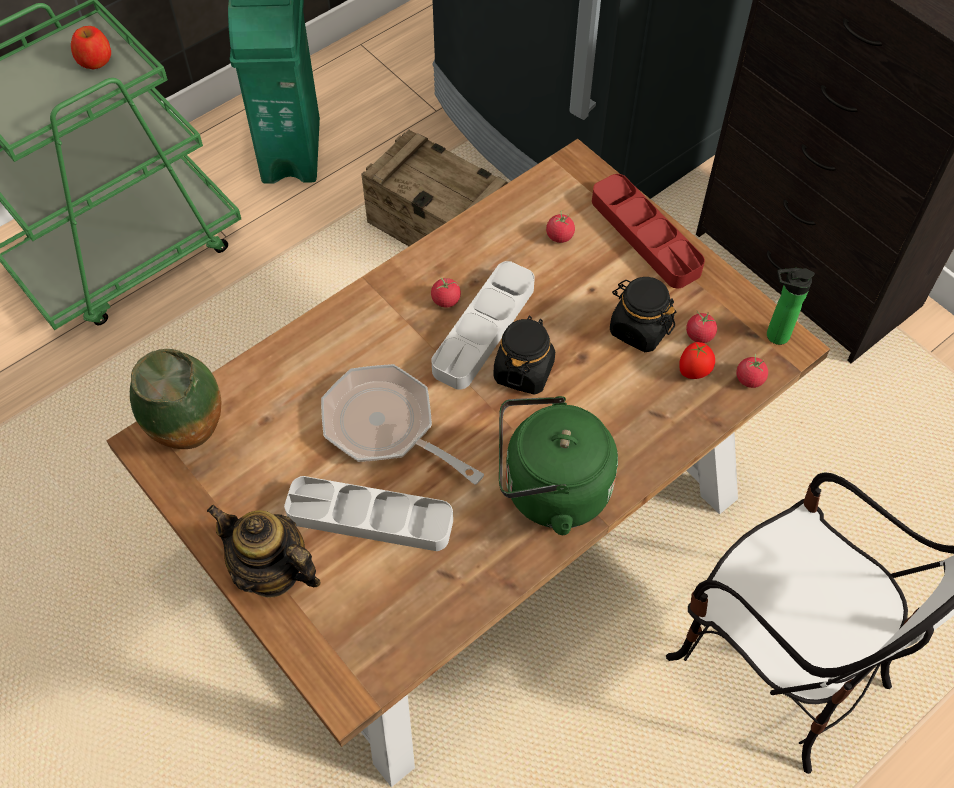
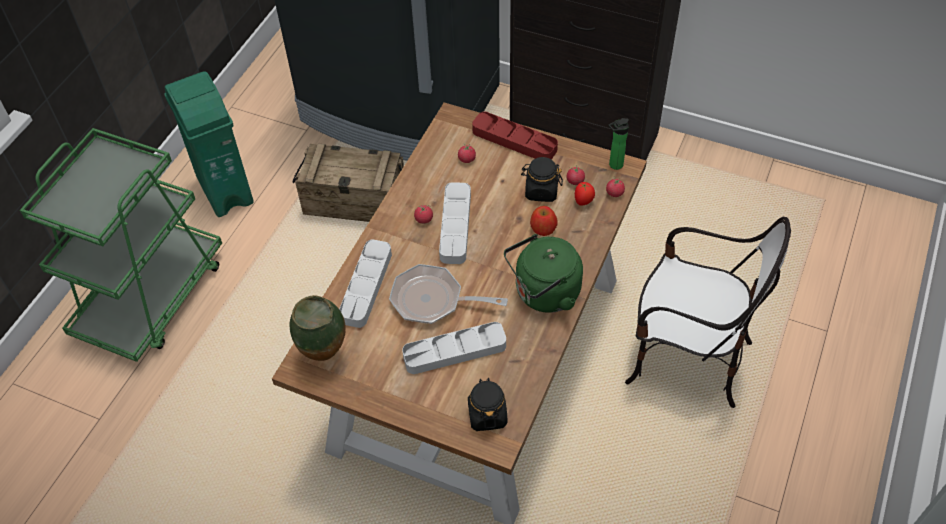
camera: 25 degrees left, 5 degrees down
apple [71,26,111,69] -> apple moved to [530,206,558,236]
teapot [207,505,321,597] -> none
black jar [493,316,555,395] -> black jar moved to [468,378,507,431]
none -> grey tray [339,239,392,328]

